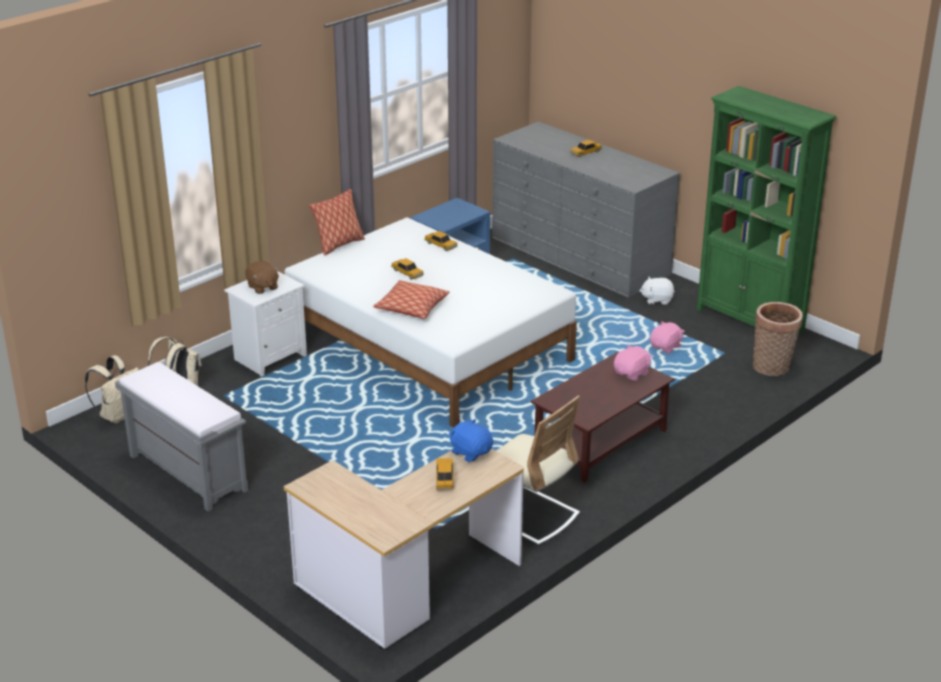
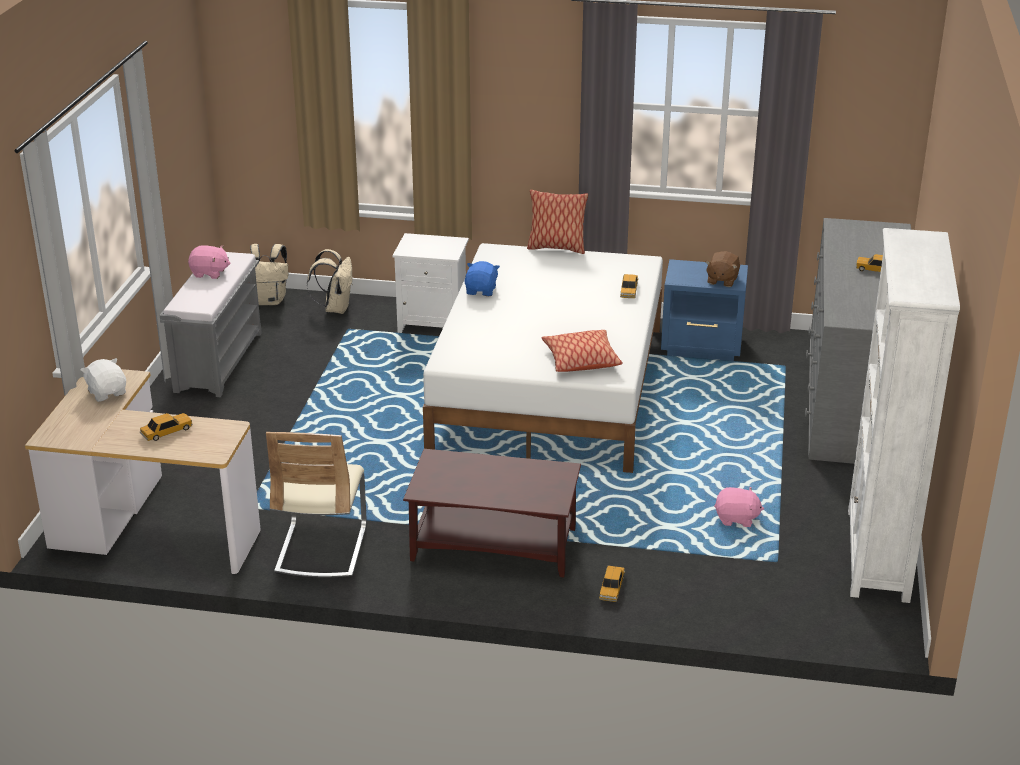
camera: 55 degrees right, 0 degrees up
brown plush toy [246,261,279,294] -> brown plush toy moved to [706,251,740,287]
pillow [373,280,450,319] -> pillow moved to [542,330,623,372]
toy car [391,258,424,280] -> toy car moved to [599,565,625,602]
blue plush toy [449,419,493,462] -> blue plush toy moved to [465,261,500,296]
pink plush toy [614,345,653,381] -> pink plush toy moved to [188,245,231,279]
white plush toy [639,276,675,305] -> white plush toy moved to [80,358,126,402]
green bookcase [696,86,837,334] -> white bookcase [848,228,960,603]
basket [753,302,803,376] -> none

